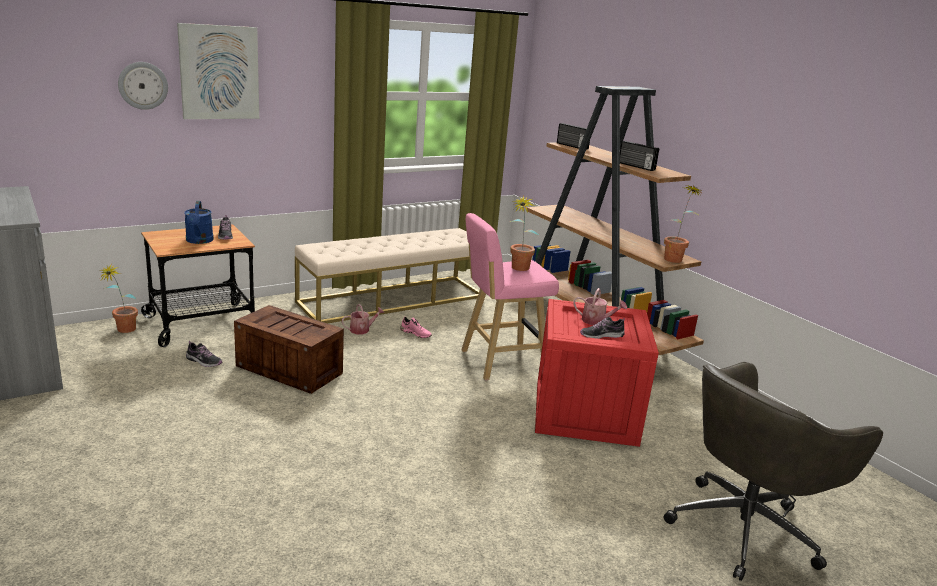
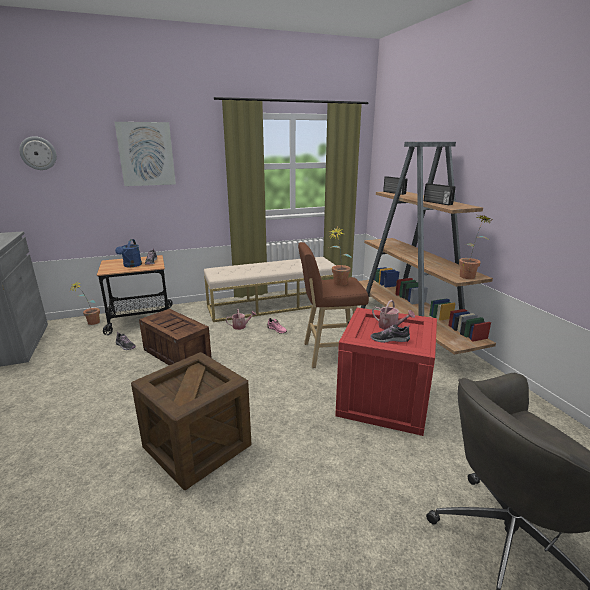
camera: 15 degrees right, 0 degrees up
wall clock [118,62,168,110] -> wall clock moved to [19,136,57,170]
pink stool [461,213,559,380] -> brown stool [298,242,369,368]
none -> crate [131,352,251,490]

